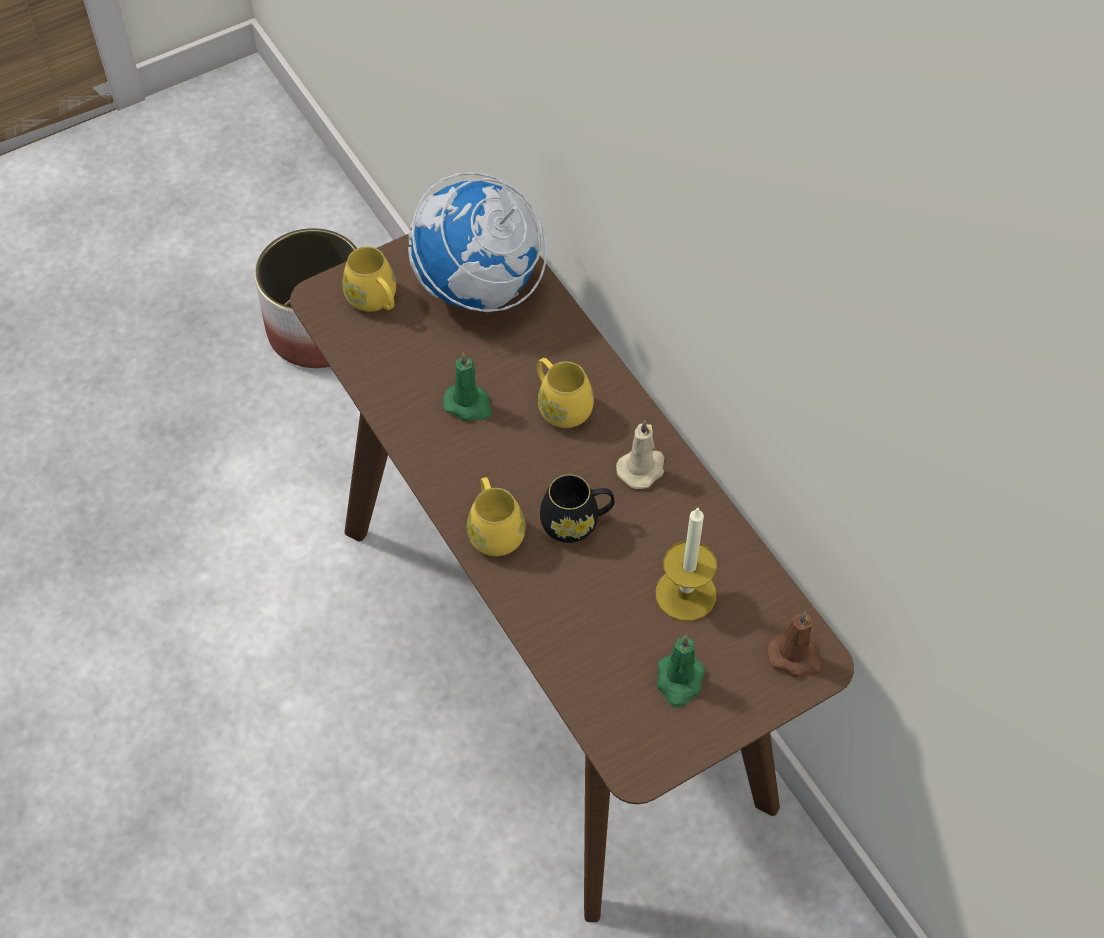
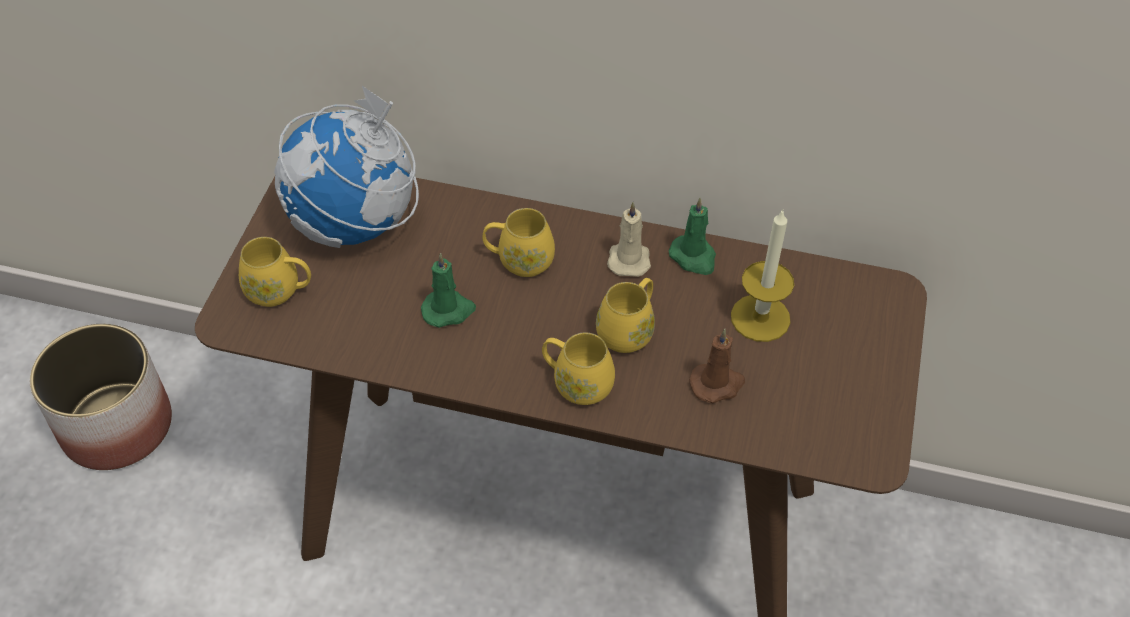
camera: 45 degrees left, 5 degrees down
black mug [540,474,614,543] -> yellow mug [596,278,655,353]
green candle [657,635,705,708] -> green candle moved to [669,198,716,275]
brown candle [767,611,823,677] -> brown candle moved to [689,329,745,404]

